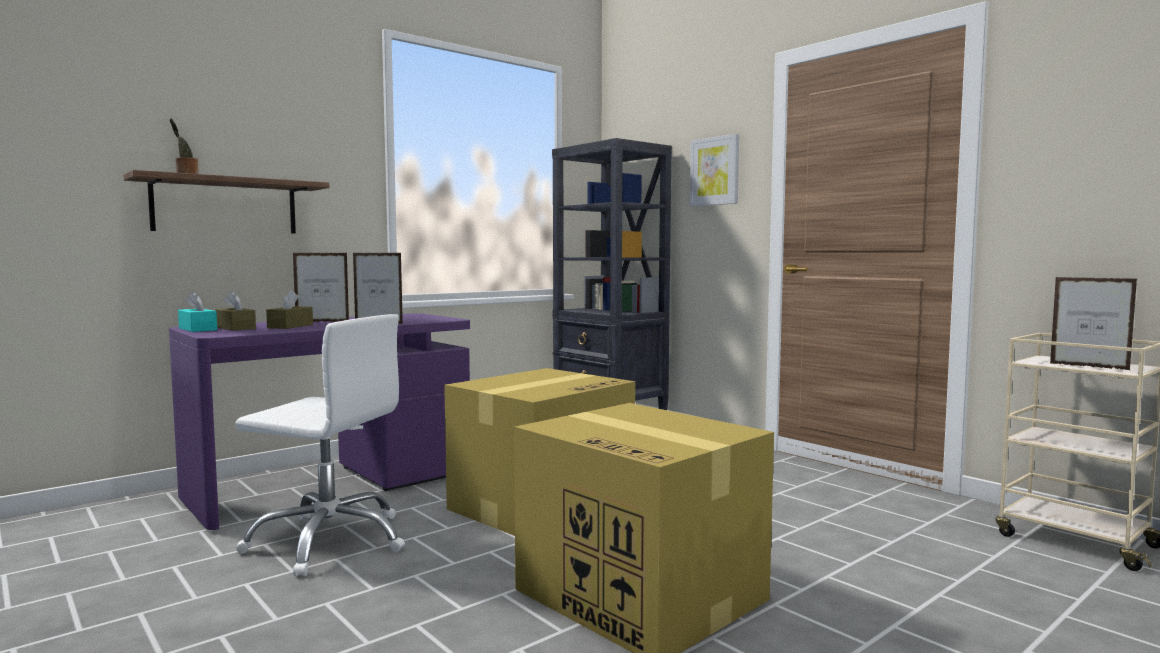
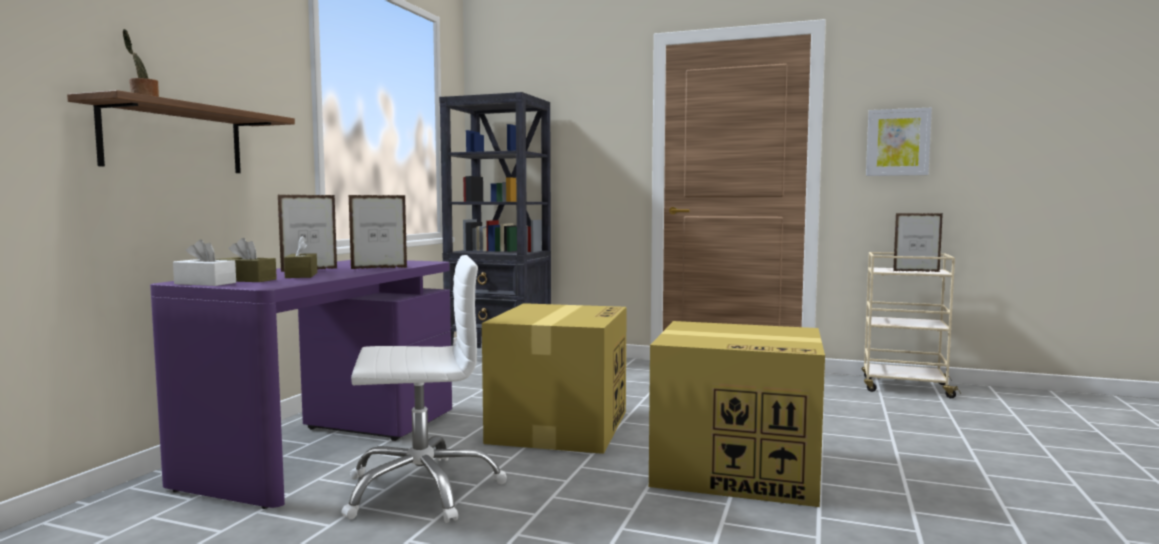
camera: 30 degrees left, 0 degrees up
turquoise tissue box [178,292,217,332] -> white tissue box [173,239,236,286]
picture [690,134,739,206] -> picture moved to [866,107,932,176]

